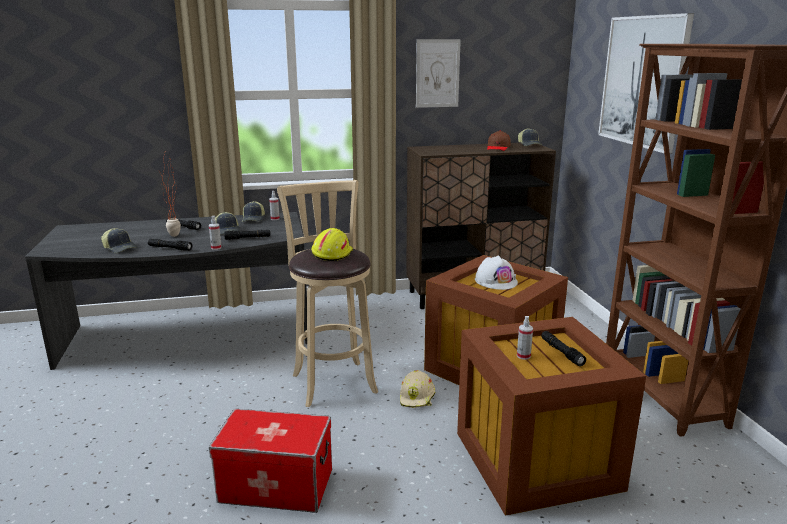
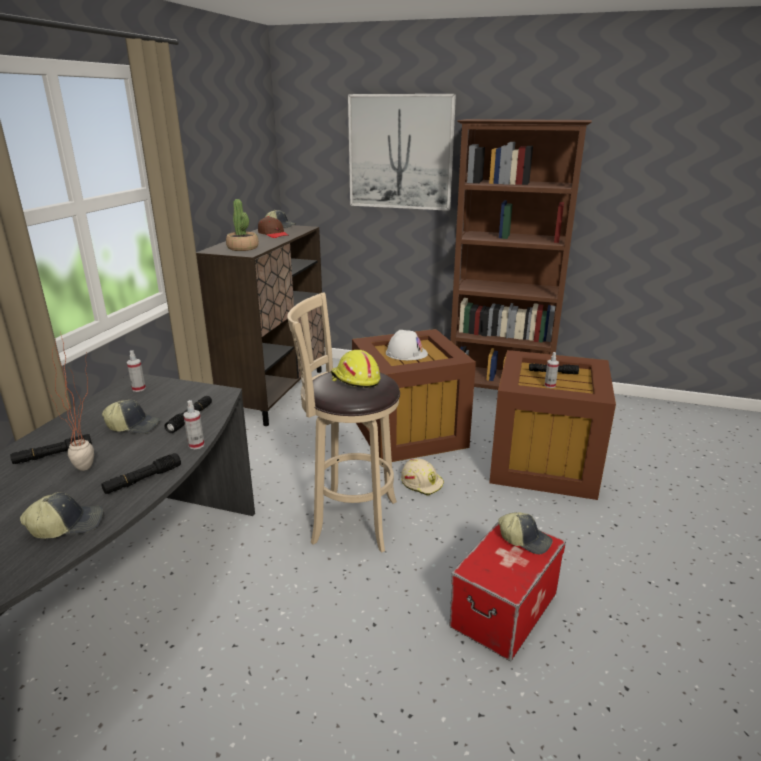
camera: 60 degrees left, 5 degrees up
cap [242,201,265,222] -> cap moved to [498,512,553,554]
picture [416,39,461,108] -> none
none -> potted plant [226,199,259,251]

